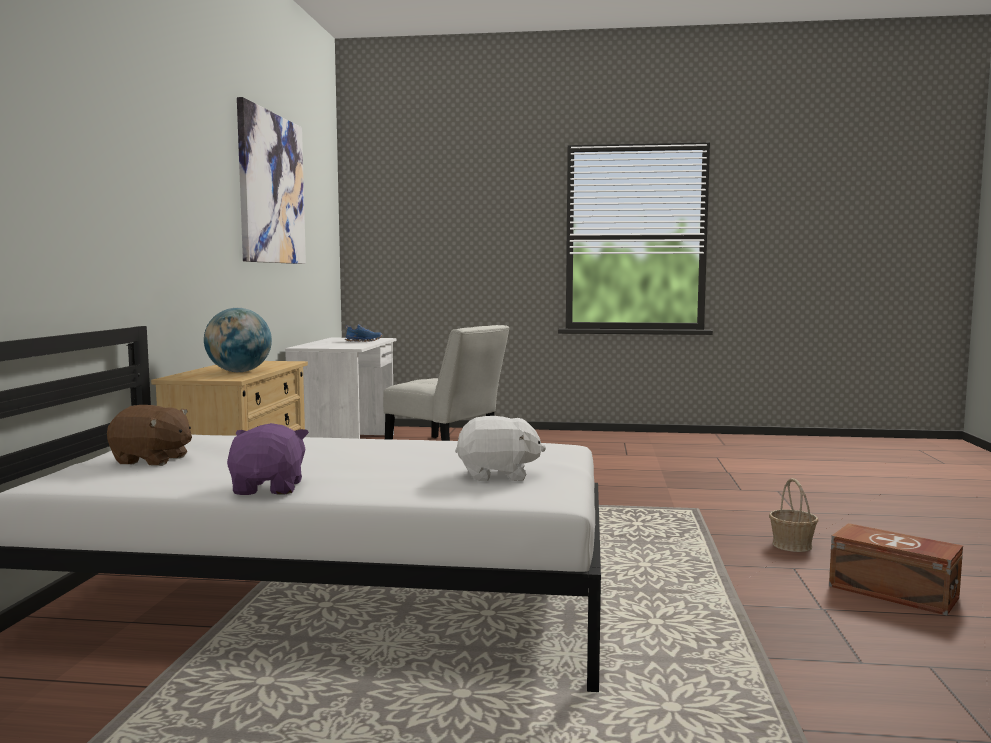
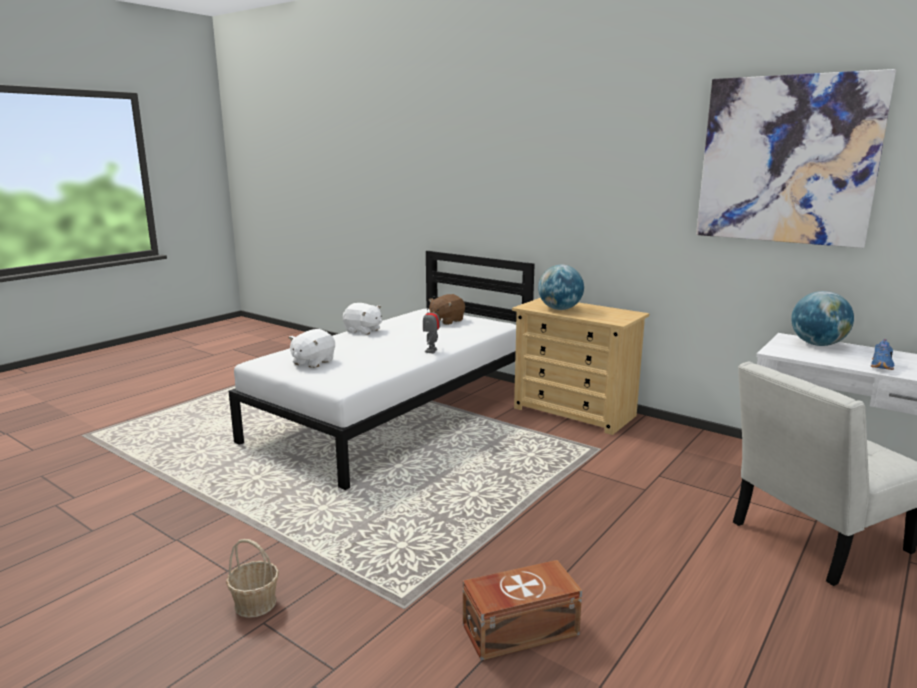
camera: 120 degrees right, 10 degrees up
purple plush toy [227,423,309,495] -> white plush toy [343,303,382,335]
brown storage box [829,523,963,616] -> brown storage box moved to [463,560,582,661]
none -> toy robot [423,309,440,353]
none -> globe [791,291,854,346]

